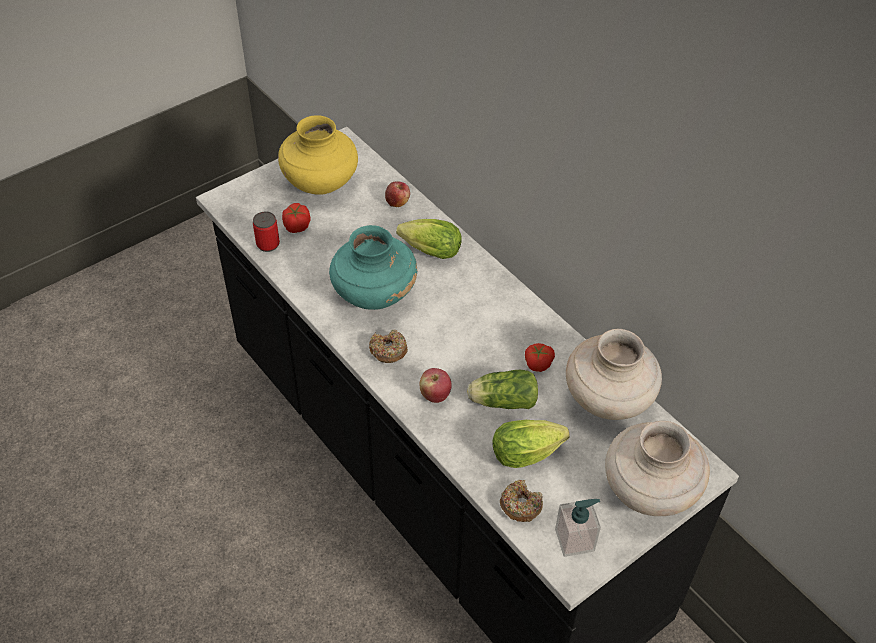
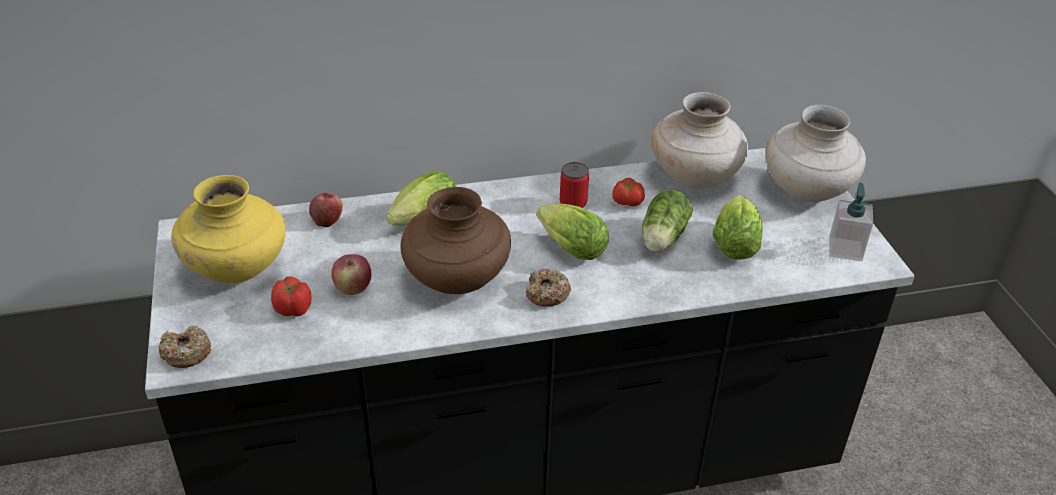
camera: 65 degrees left, 10 degrees down
can [253,211,280,252] -> can moved to [560,162,589,208]
turquoise vase [329,225,417,310] -> brown vase [401,187,511,294]
apple [419,368,452,403] -> apple moved to [331,254,371,295]
donut [500,480,543,522] -> donut moved to [158,325,211,368]
none -> lettuce [536,204,608,260]

